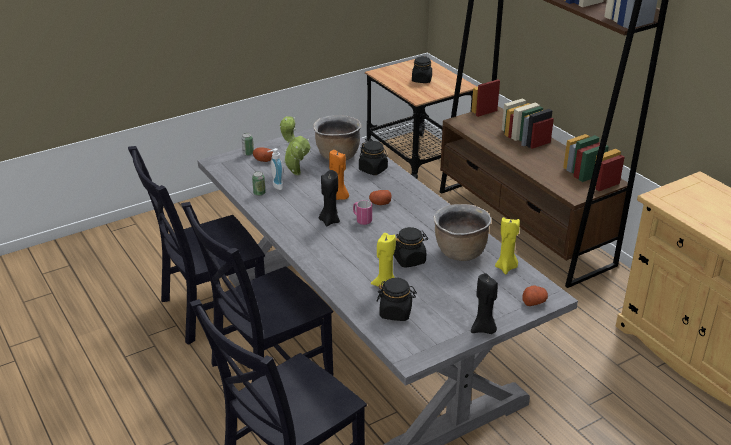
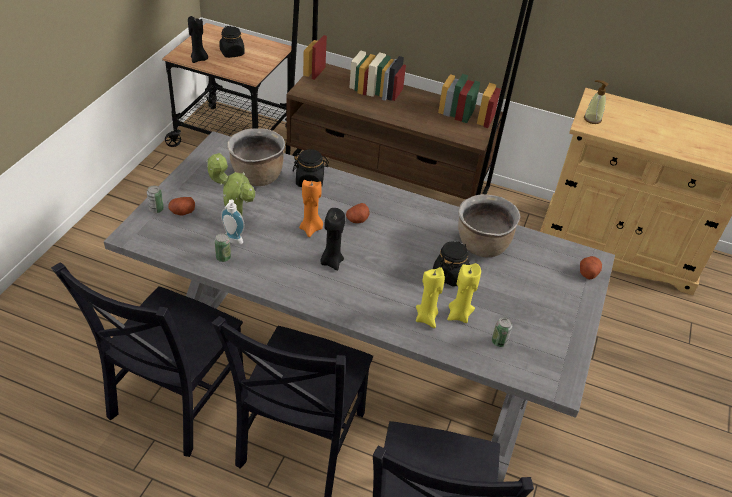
camera: 40 degrees left, 10 degrees up
pink mug [353,200,372,225] -> none
black jar [377,278,417,321] -> can [492,317,512,347]
black candle [471,273,498,334] -> black candle moved to [188,16,208,63]
yellow candle [495,217,520,274] -> yellow candle moved to [416,267,445,328]
none -> soap dispenser [584,80,609,124]

